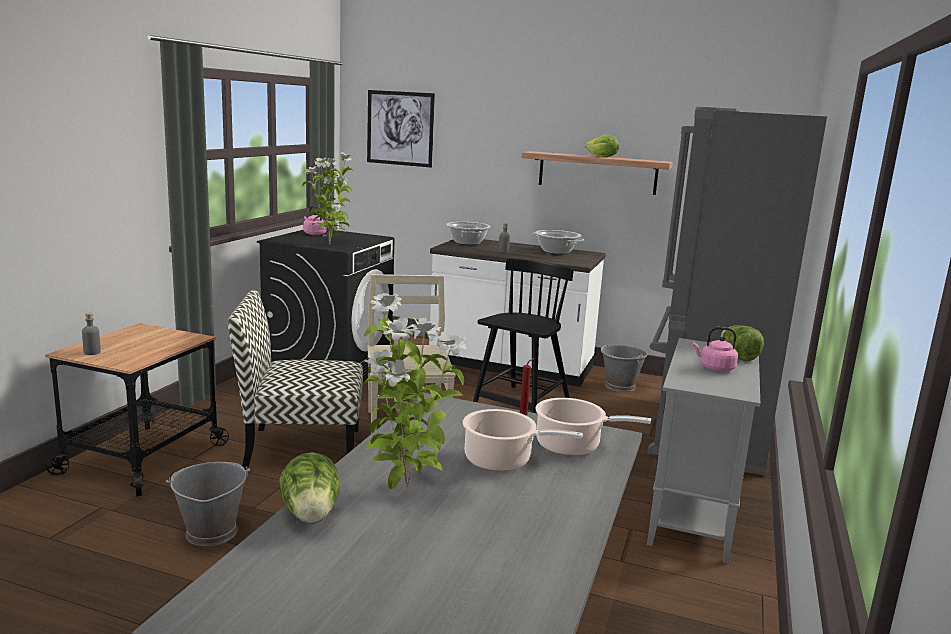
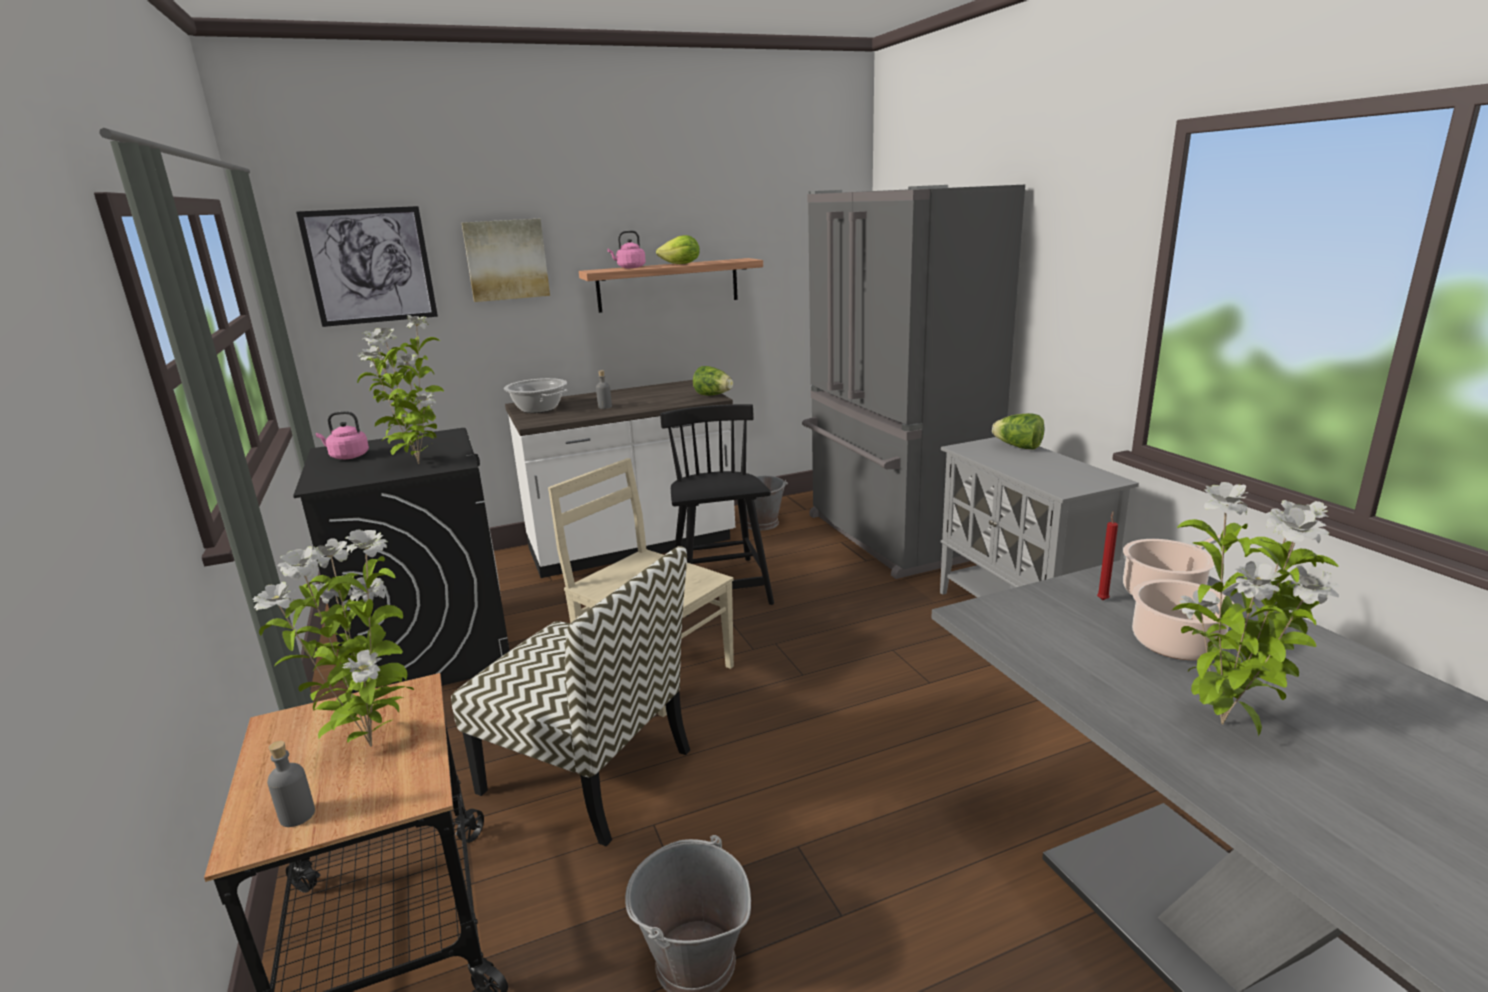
camera: 40 degrees left, 5 degrees up
chair [228,290,363,470] -> chair turned 105 degrees counterclockwise [451,546,690,847]
lettuce [279,452,339,524] -> lettuce moved to [693,366,733,396]
cooking pot [532,230,585,254] -> none
pink kettle [692,327,738,372] -> pink kettle moved to [607,230,646,268]
none -> potted plant [252,530,414,747]
none -> picture [462,219,550,302]

